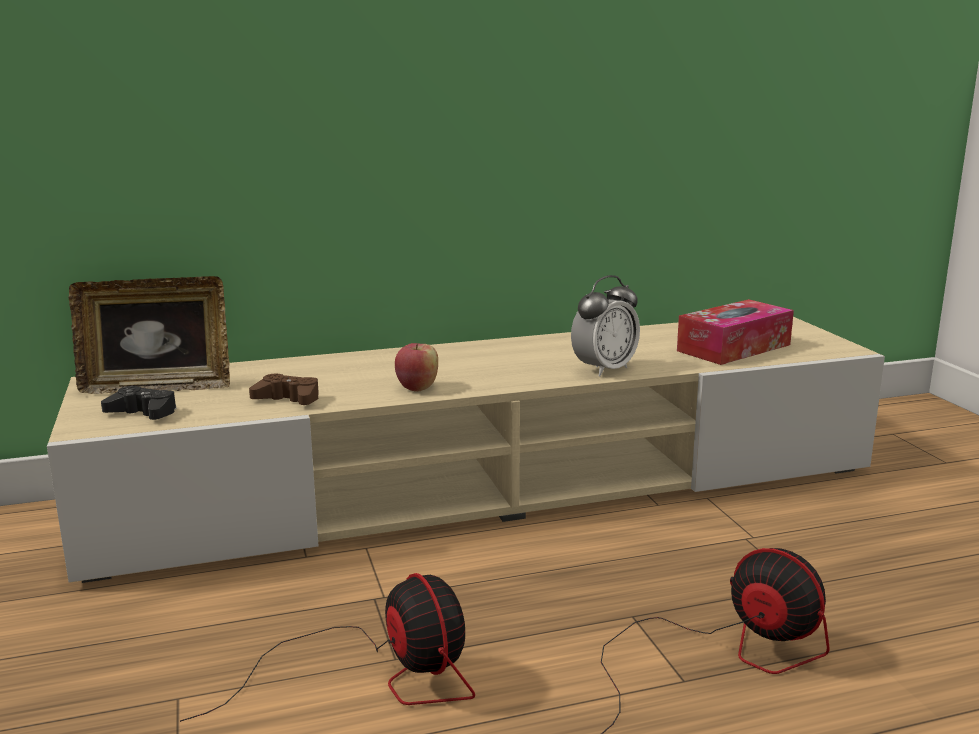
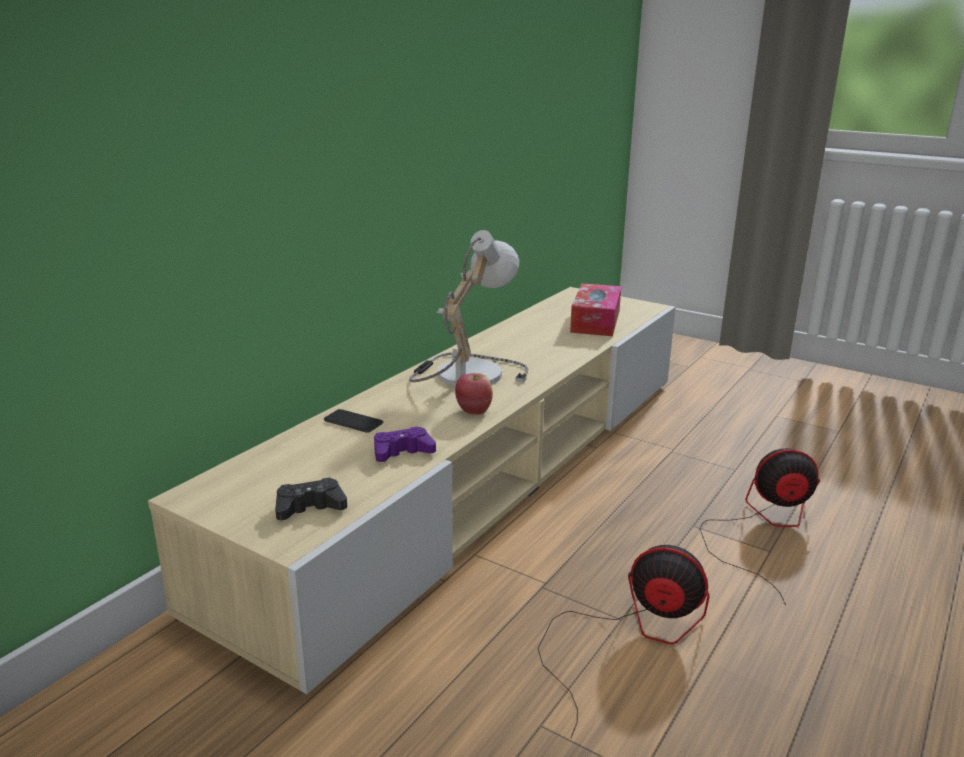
camera: 40 degrees left, 5 degrees up
picture frame [68,276,230,394] -> none
brown game controller [249,373,319,405] -> purple game controller [374,426,436,462]
alarm clock [571,275,640,377] -> none
none -> phone [324,409,383,433]
none -> table lamp [409,230,528,386]

